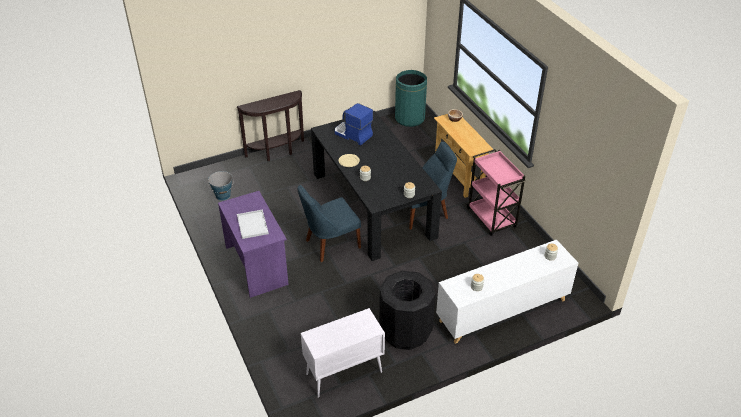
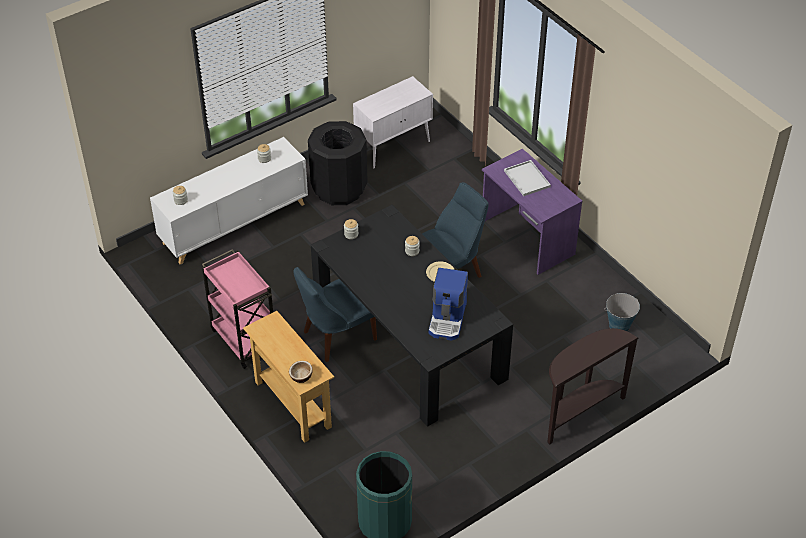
camera: 170 degrees right, 5 degrees up
coffee machine [335,103,373,146] -> coffee machine turned 75 degrees clockwise [429,268,468,341]

